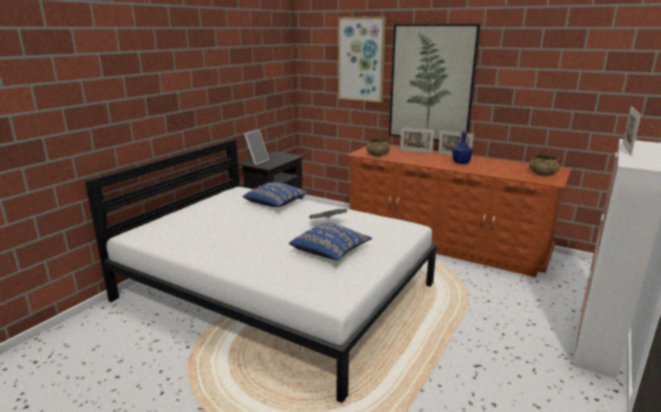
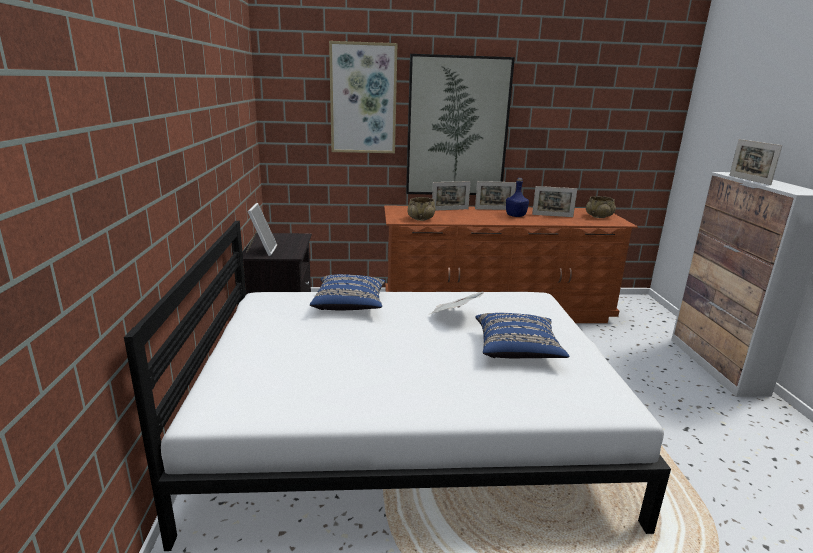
camera: 35 degrees left, 0 degrees up
none -> picture frame [532,186,577,217]

